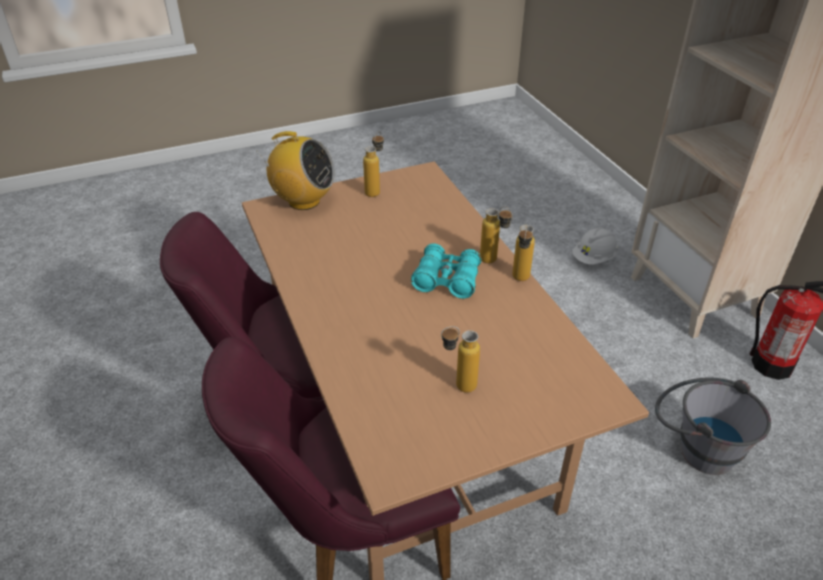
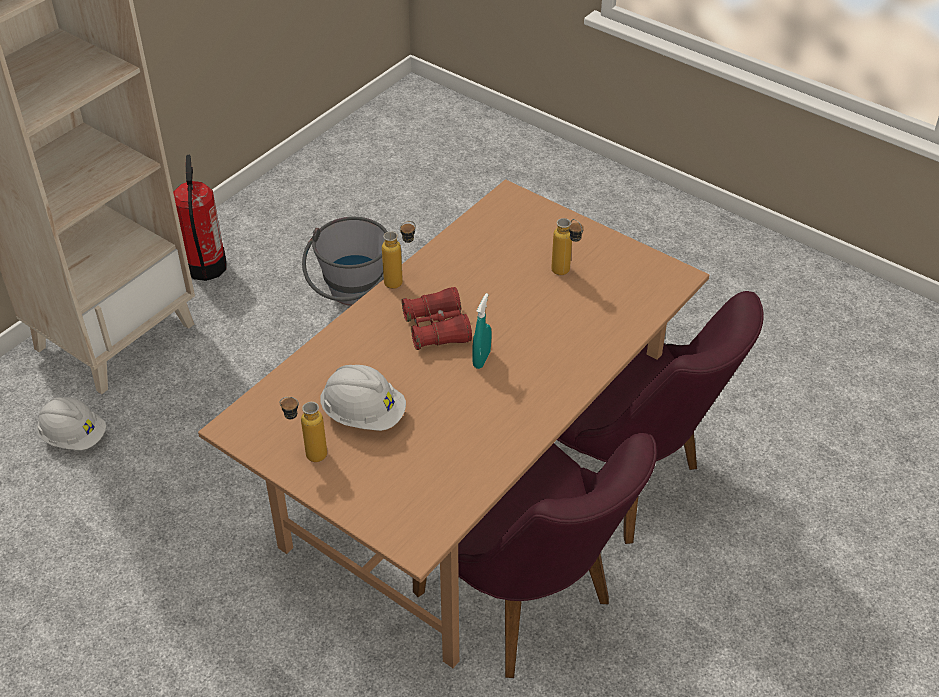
camera: 120 degrees left, 5 degrees up
radio [257,131,335,210] -> none
turquoise binoculars [411,243,482,299] -> red binoculars [402,287,472,350]
bottle [480,206,513,263] -> none
none -> white hard hat [320,365,406,431]
none -> turquoise spray bottle [473,293,491,369]

